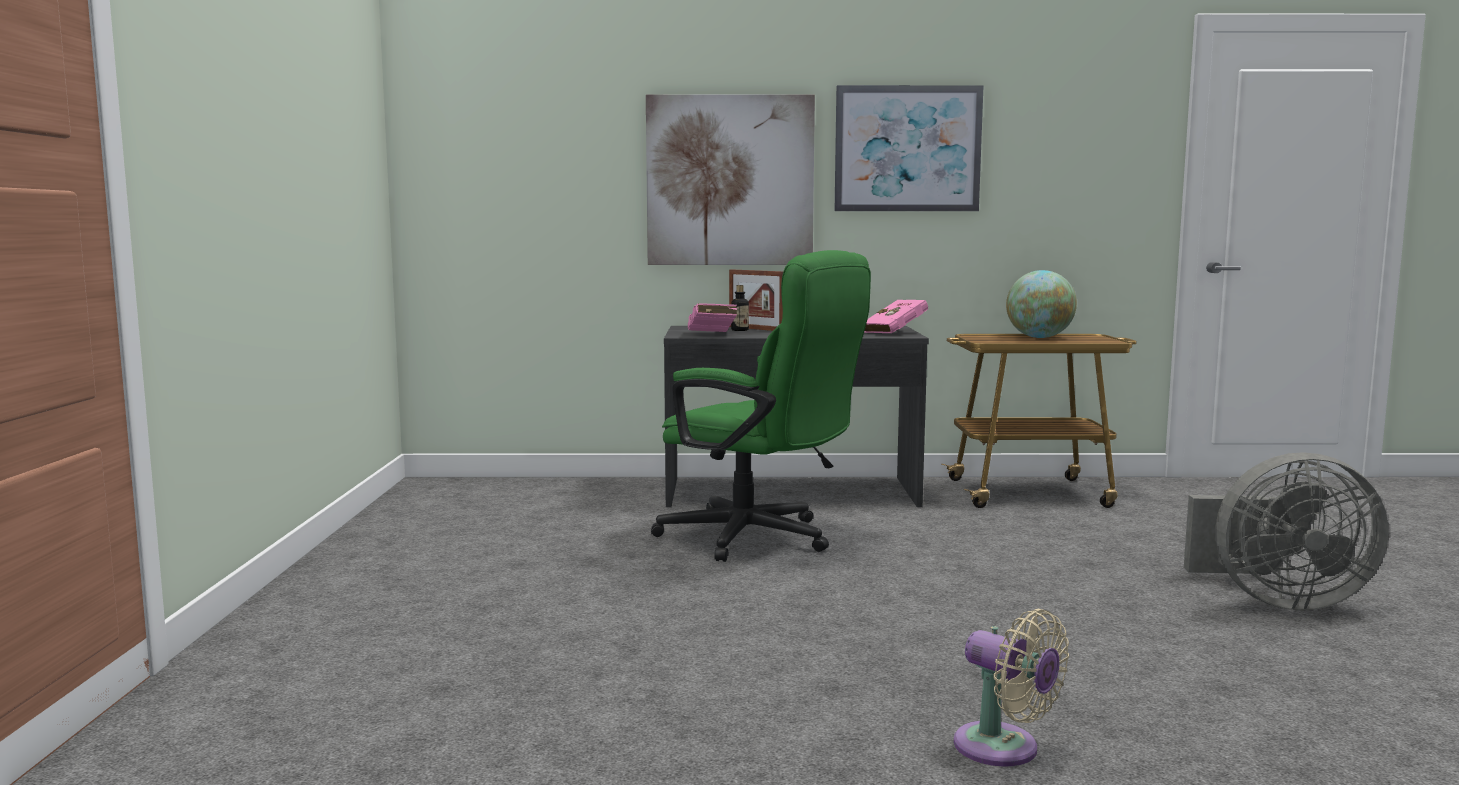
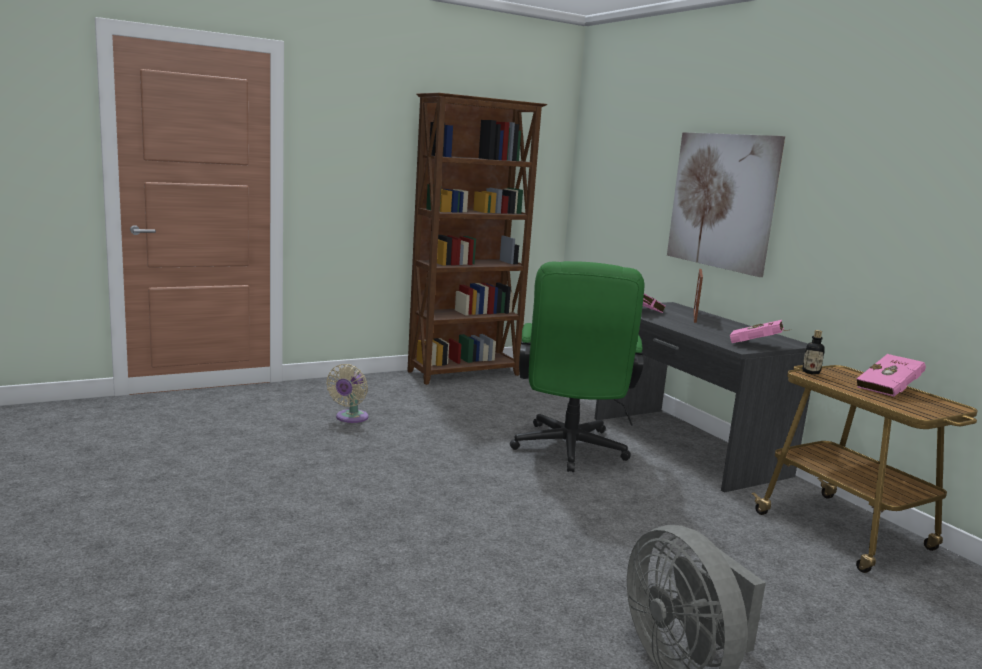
camera: 60 degrees right, 5 degrees up
bottle [731,285,749,331] -> bottle moved to [802,330,825,374]
picture [835,85,984,211] -> none
beige fan [954,609,1069,767] -> beige fan moved to [326,364,369,423]
globe [1006,270,1077,338] -> pink book [856,354,926,397]
none -> brown bookcase [407,93,547,385]

